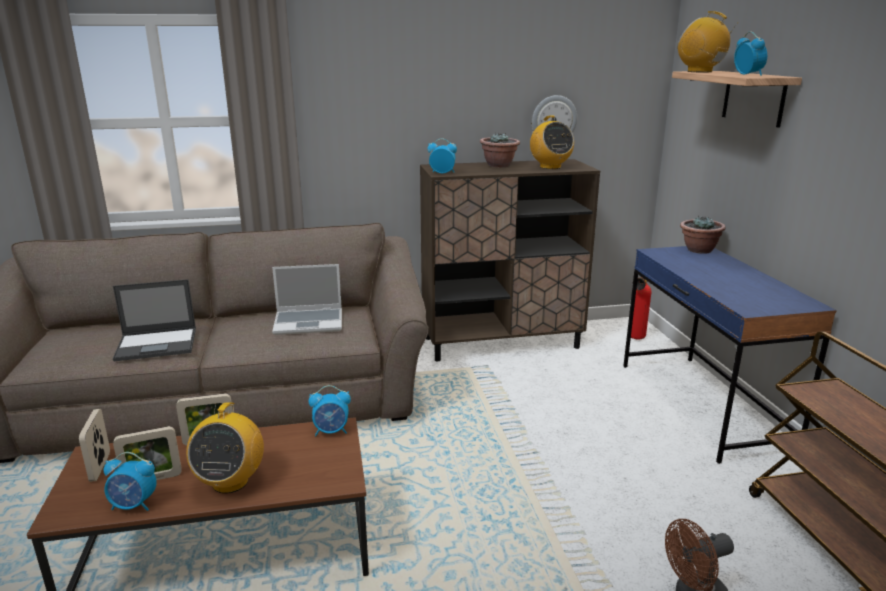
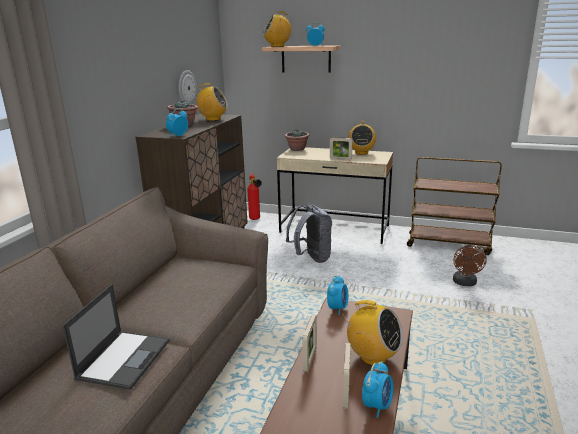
camera: 60 degrees left, 0 degrees up
picture frame [79,409,110,482] -> picture frame moved to [330,137,352,161]
laptop [272,264,342,335] -> none
blue desk [624,246,837,464] -> beige desk [277,147,393,244]
none -> grey backpack [286,203,332,263]
none -> radio [348,121,376,155]

